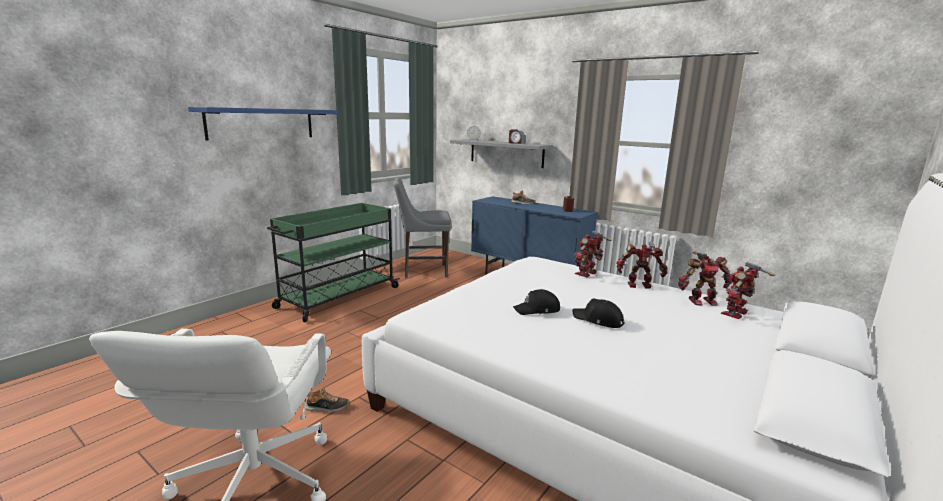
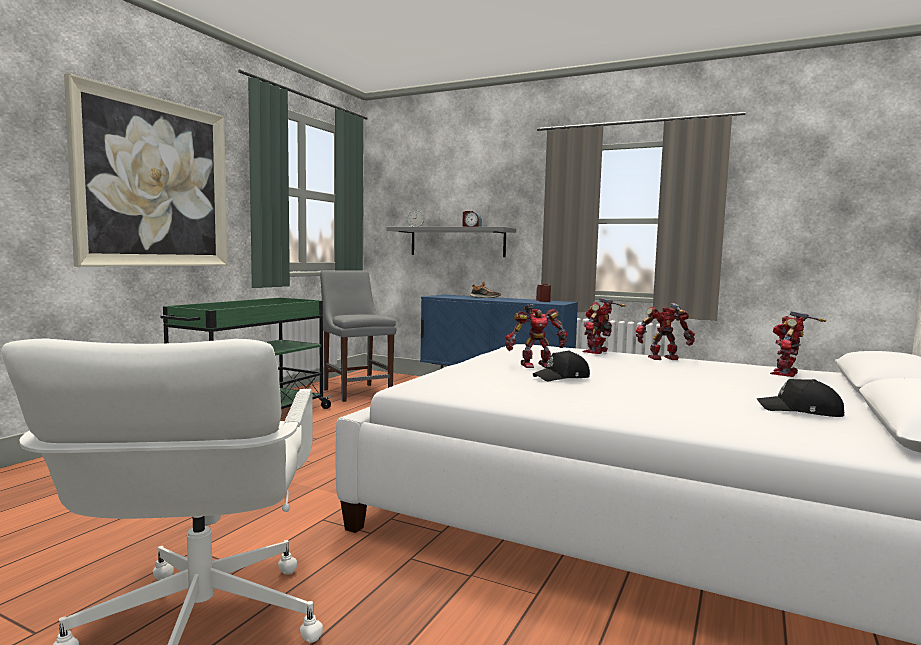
camera: 10 degrees left, 10 degrees down
blue shelf [188,107,339,140] -> picture [64,73,228,267]
shoe [306,388,350,412] -> none
grey chair [393,178,451,278] -> grey chair turned 75 degrees clockwise [320,270,397,402]
black cap [573,299,625,328] -> black cap moved to [757,379,844,417]
toy robot [678,252,732,306] -> toy robot moved to [505,304,568,368]

